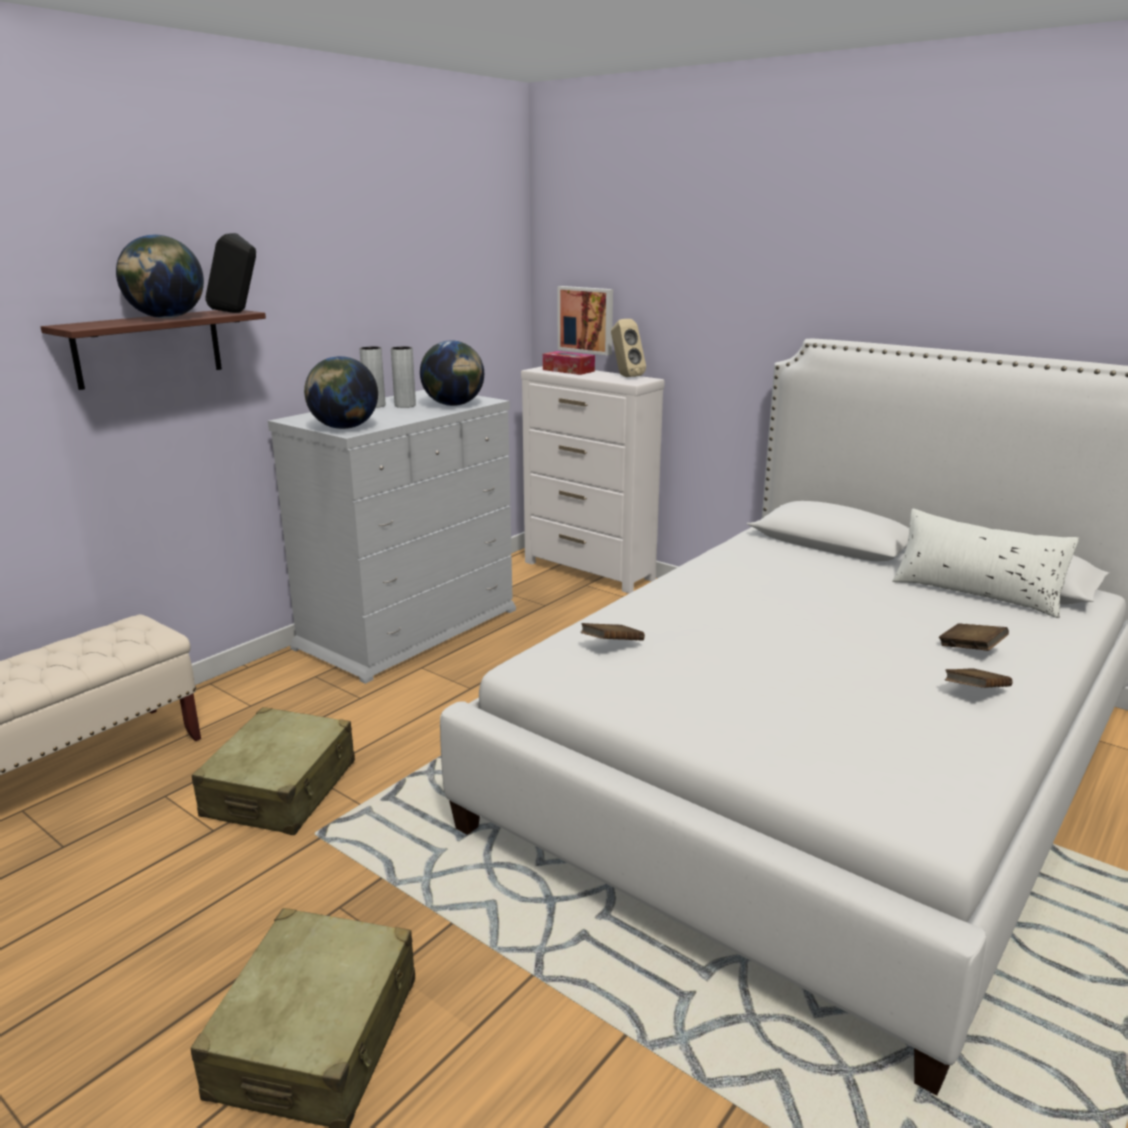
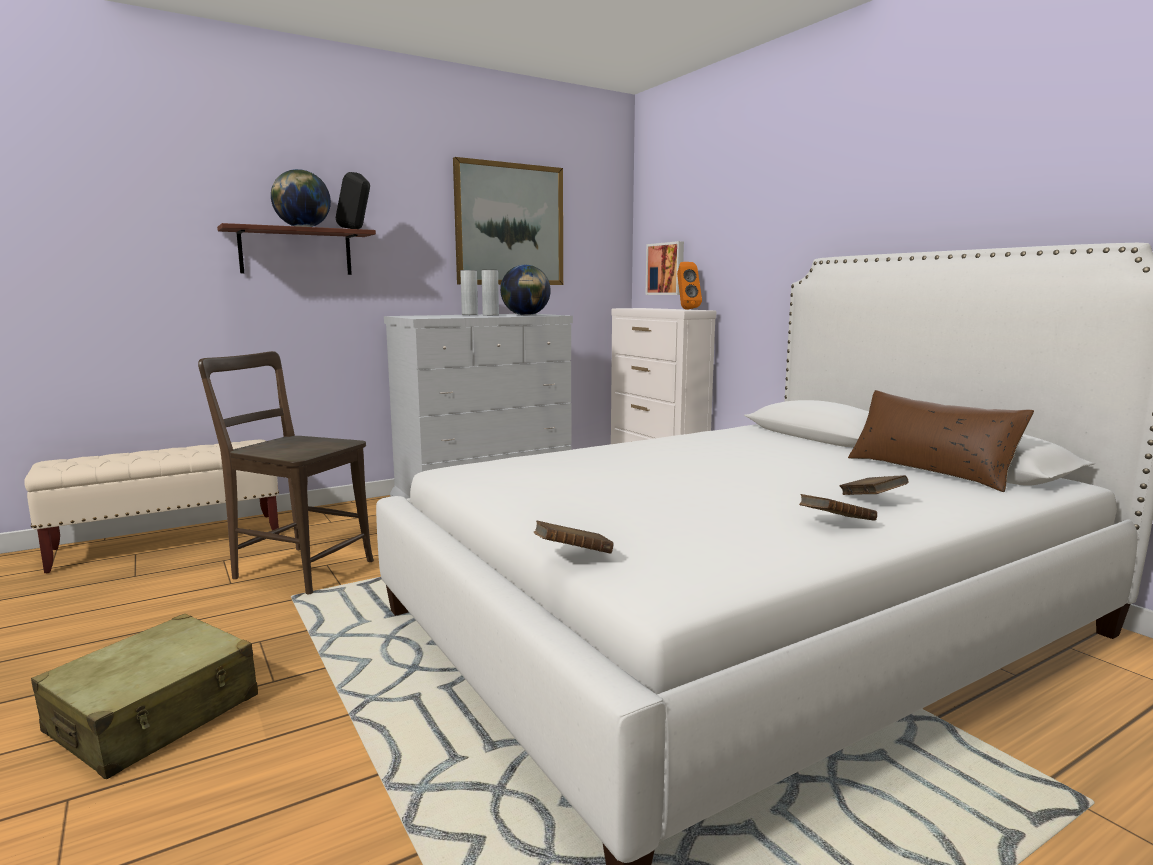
camera: 20 degrees right, 10 degrees down
beige suitcase [192,707,355,835] -> brown chair [198,351,374,594]
globe [304,356,378,429] -> none
tissue box [543,351,595,375] -> none
brown book [581,623,645,641] -> brown book moved to [534,520,614,554]
beige speaker [611,319,646,377] -> orange speaker [677,262,702,310]
white pillow [892,508,1079,618] -> brown pillow [848,390,1034,492]
none -> picture [453,157,563,285]

